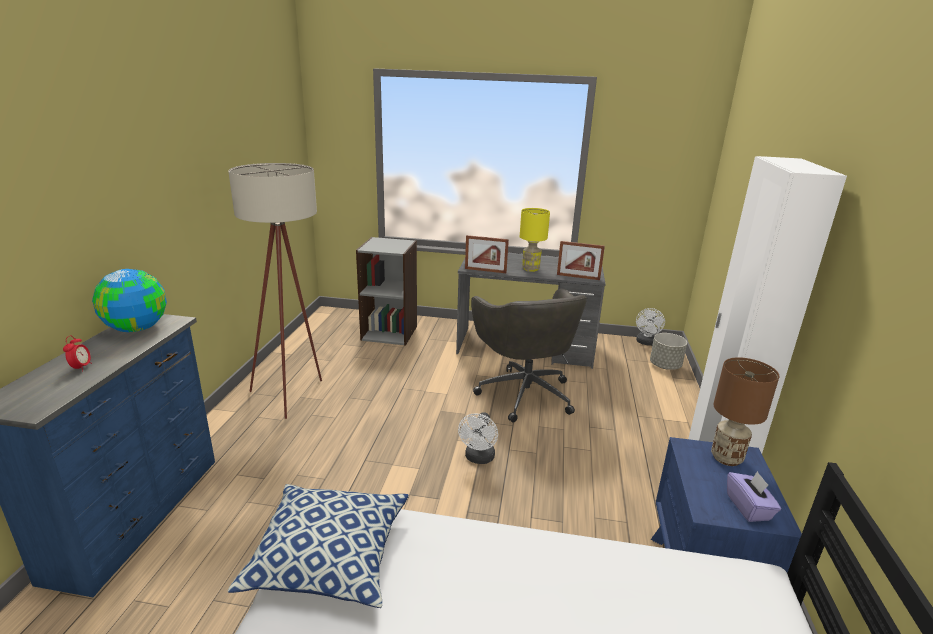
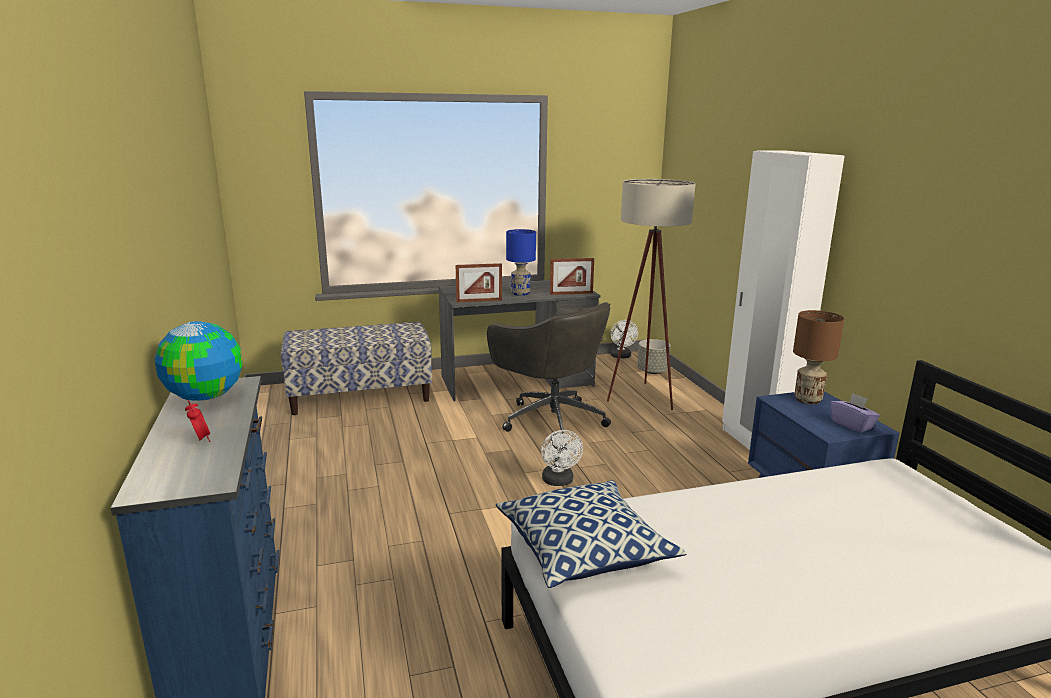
camera: 25 degrees left, 5 degrees down
beige floor lamp [228,163,322,419] -> beige floor lamp moved to [607,179,696,410]
grey bookcase [356,237,417,346] -> bench [281,322,432,415]
yellow table lamp [520,208,550,272] -> blue table lamp [506,229,536,296]

